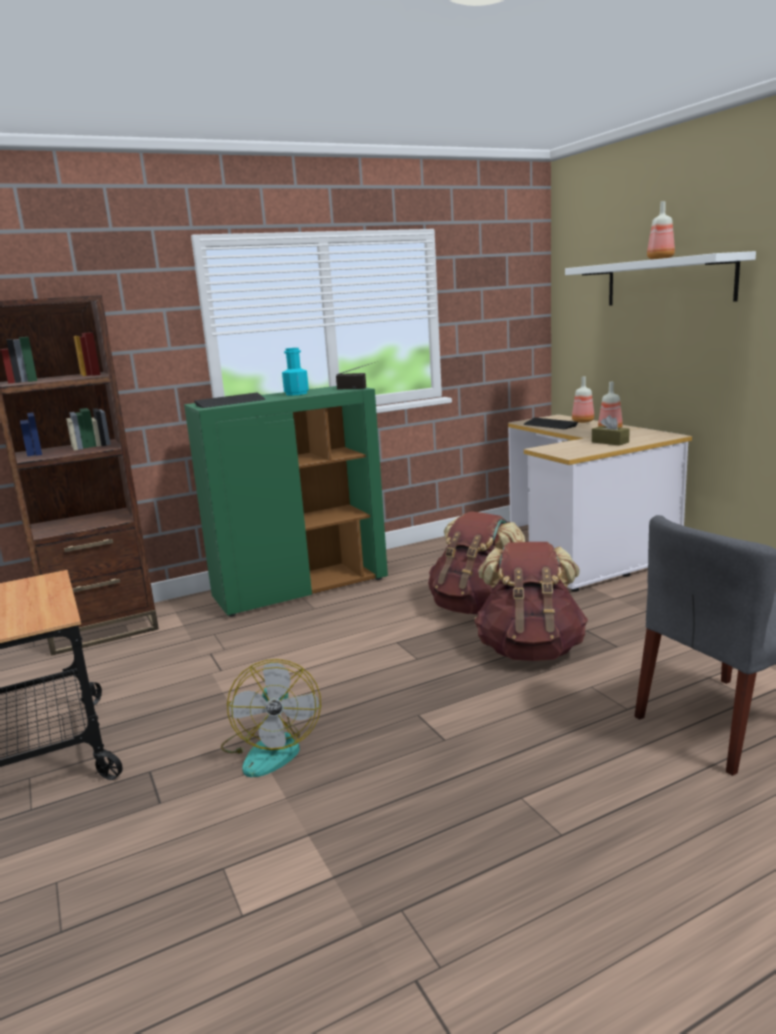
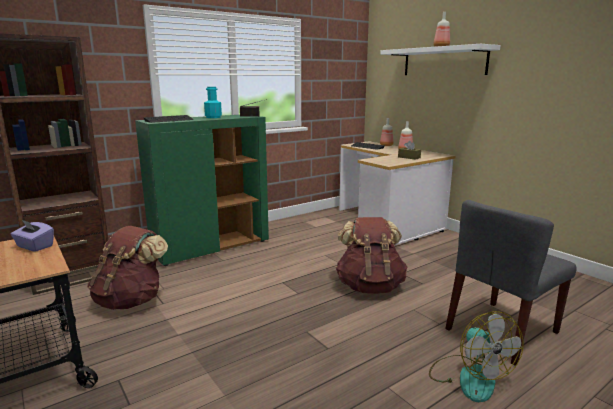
camera: 10 degrees left, 0 degrees up
fan [221,659,321,777] -> fan moved to [429,311,524,402]
brown backpack [428,511,525,614] -> brown backpack moved to [87,225,168,310]
none -> purple tissue box [10,219,54,252]

